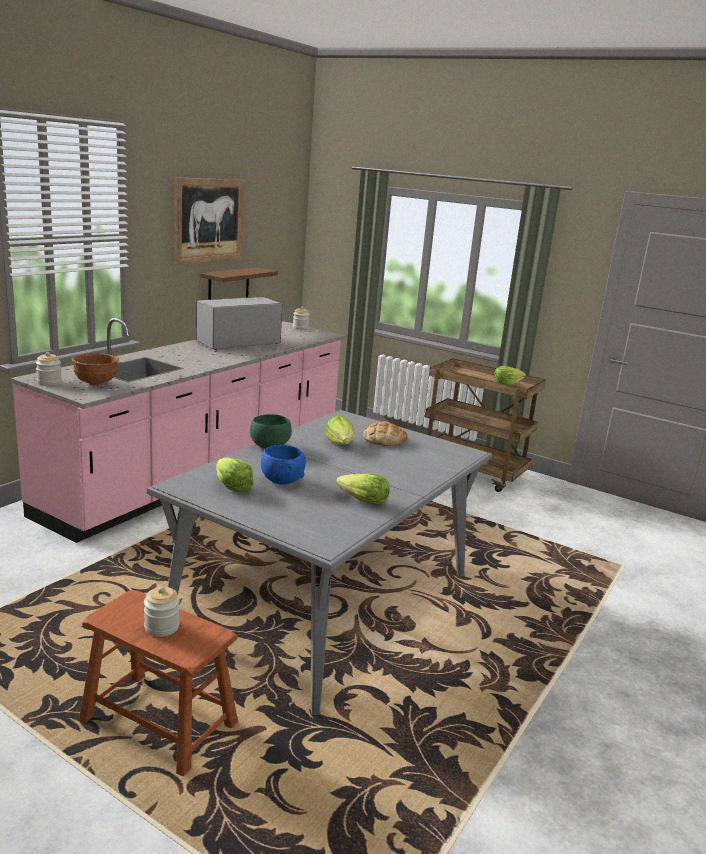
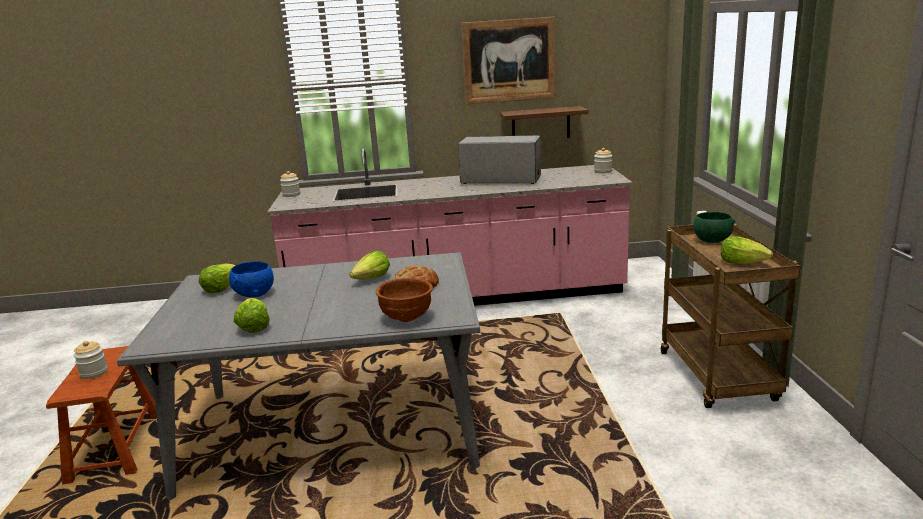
camera: 55 degrees right, 0 degrees up
brown bowl [72,353,119,386] -> brown bowl moved to [376,278,433,322]
green bowl [250,414,292,449] -> green bowl moved to [693,212,735,243]

